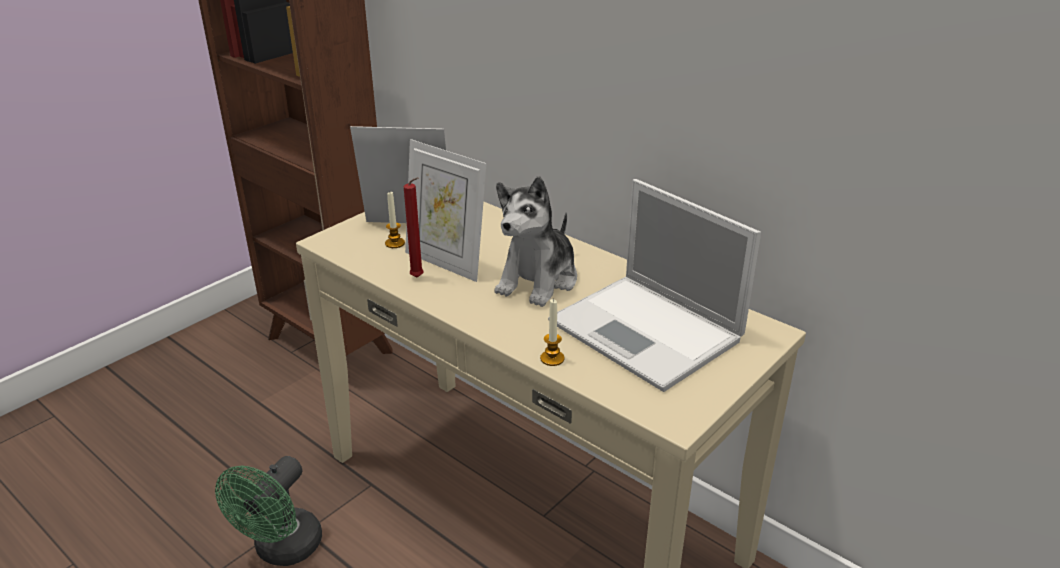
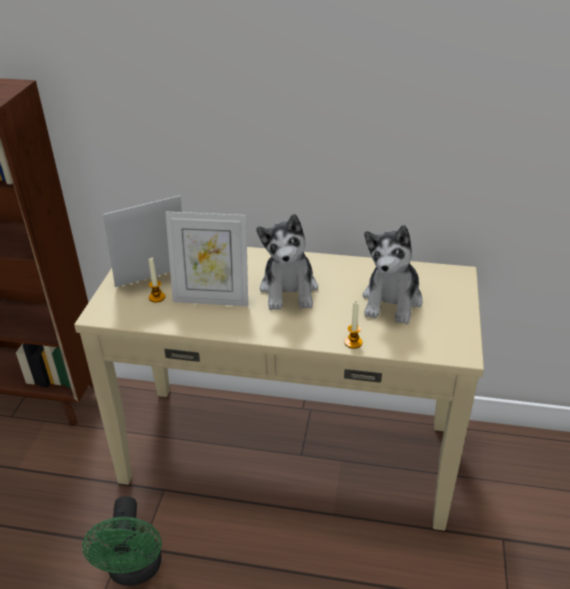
camera: 30 degrees left, 5 degrees up
red candle [404,177,424,277] -> none
laptop [548,179,761,392] -> plush toy [363,225,423,324]

